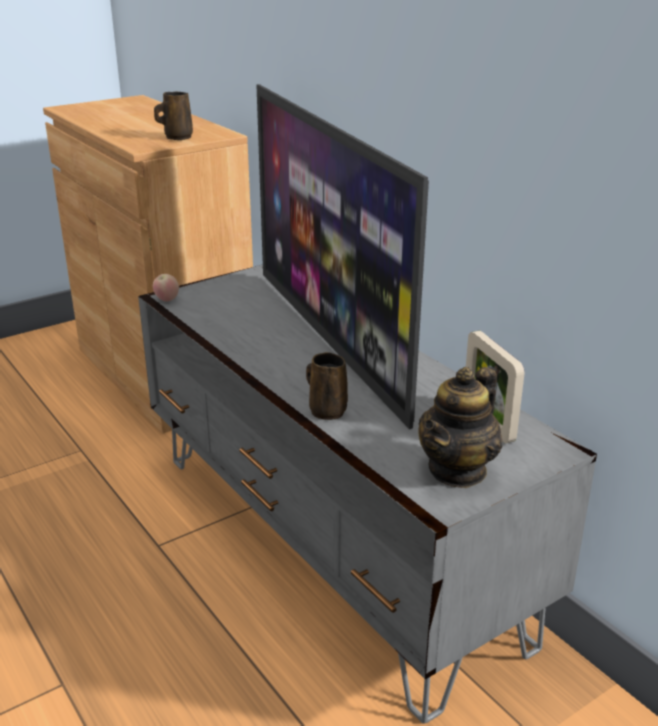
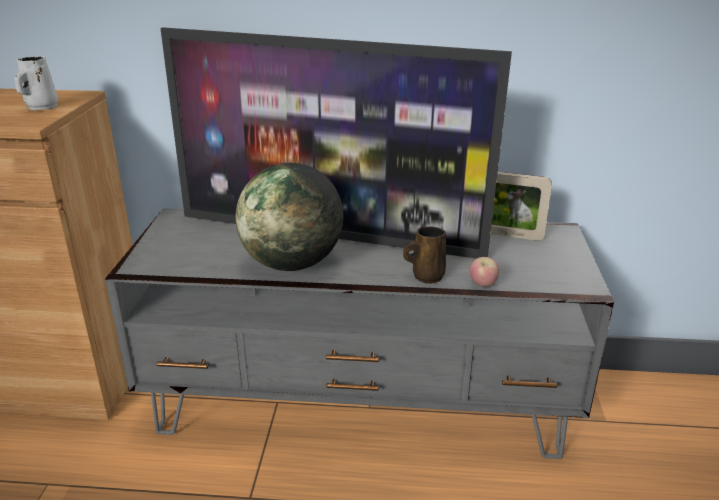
camera: 50 degrees left, 0 degrees up
apple [153,274,179,302] -> apple moved to [469,257,499,287]
brown mug [154,92,193,140] -> white mug [14,56,58,110]
teapot [418,367,502,488] -> none
none -> globe [235,163,343,271]

